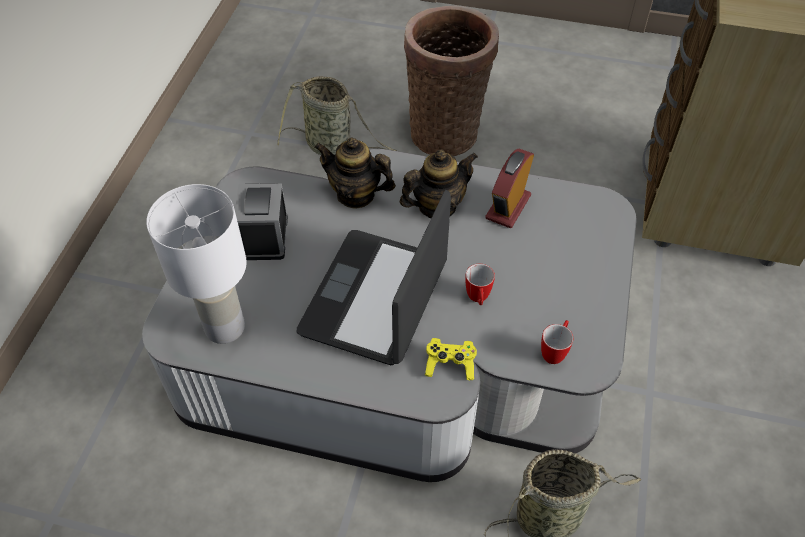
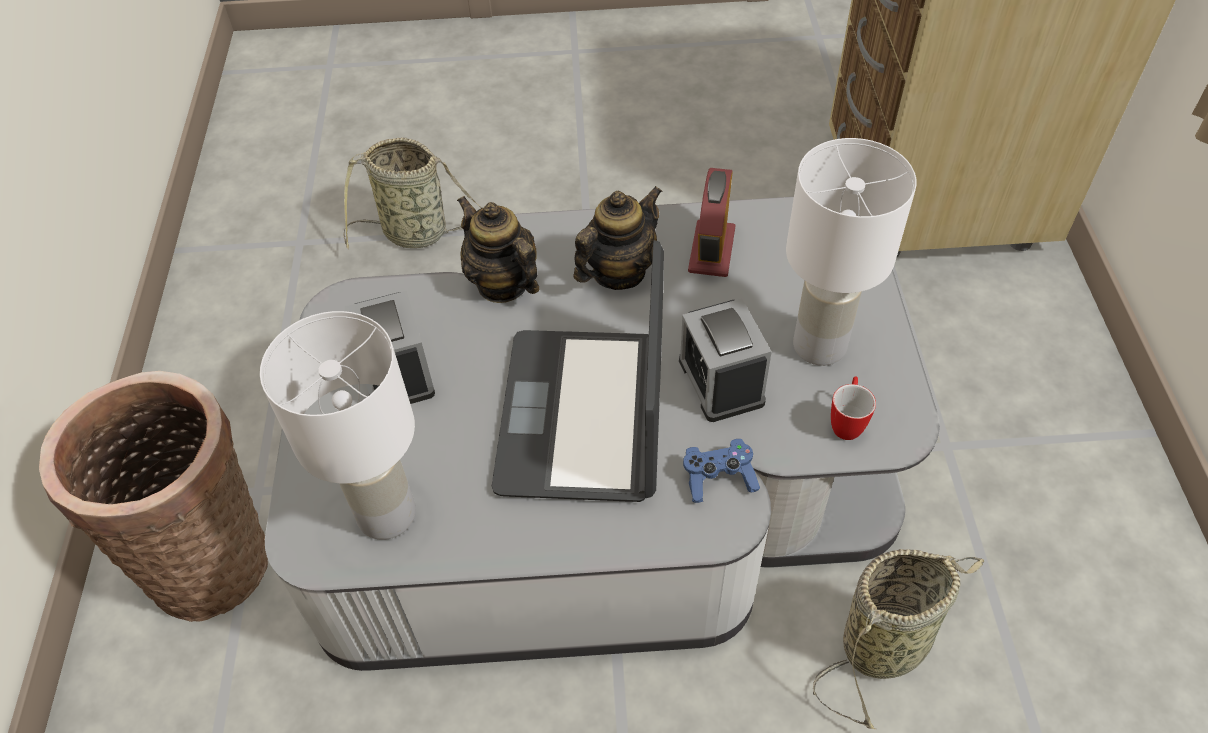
camera: 15 degrees left, 0 degrees up
teapot [314,137,396,209] -> teapot turned 45 degrees clockwise [457,196,540,303]
basket [404,6,499,156] -> basket moved to [39,371,268,622]
yellow game controller [425,338,477,380] -> blue game controller [683,439,760,503]
mug [465,264,495,305] -> alarm clock [679,298,772,422]
none -> white table lamp [786,138,917,366]

